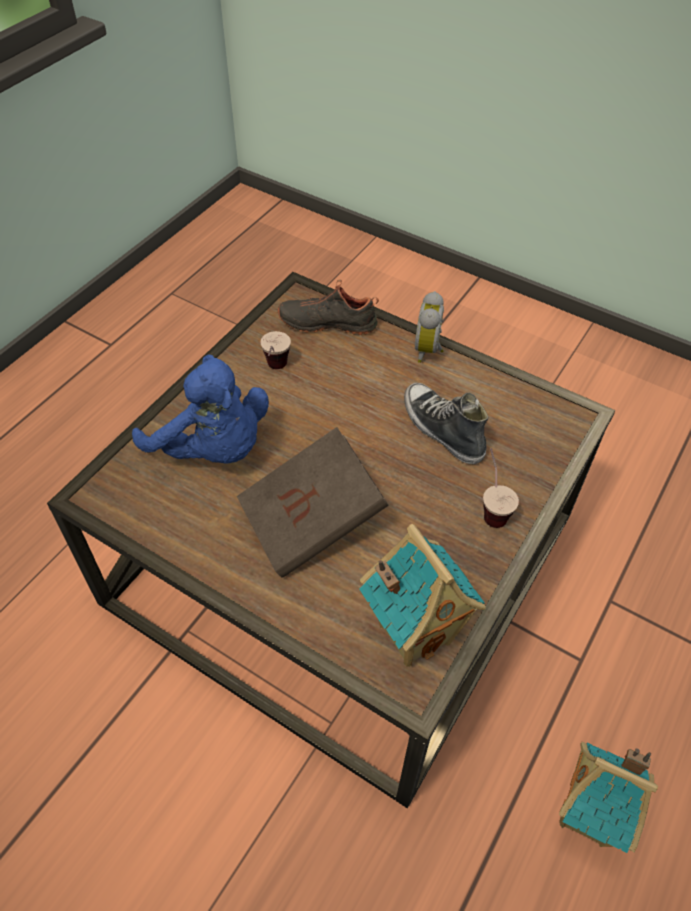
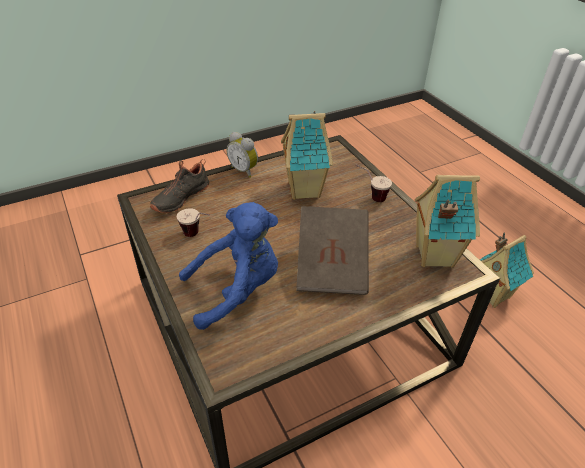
camera: 60 degrees left, 10 degrees down
shoe [404,383,488,464] -> toy house [281,111,333,200]

